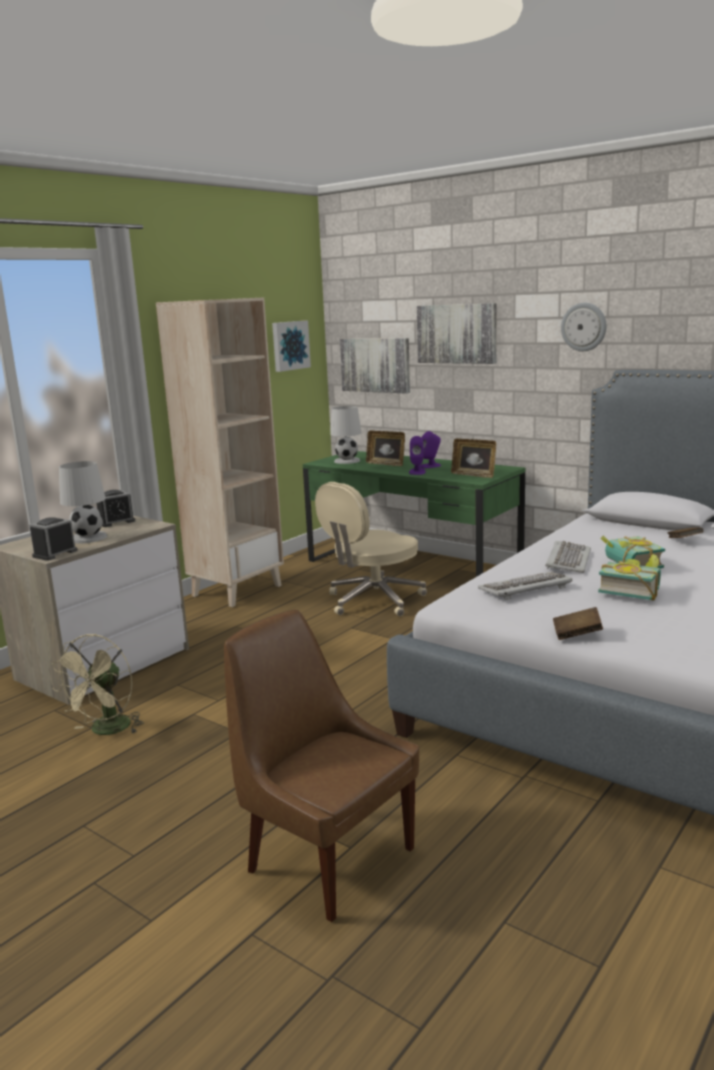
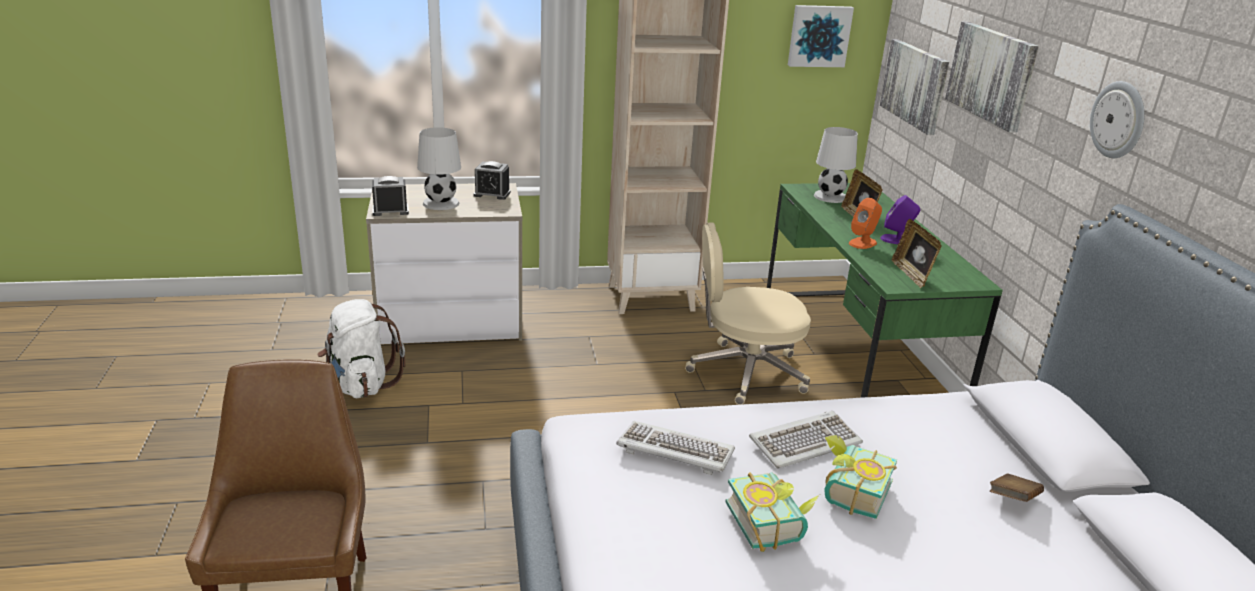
camera: 40 degrees right, 10 degrees up
beige fan [52,634,144,735] -> white backpack [318,299,405,398]
purple speaker [409,436,426,475] -> orange speaker [849,198,882,249]
brown book [553,607,603,640] -> none

